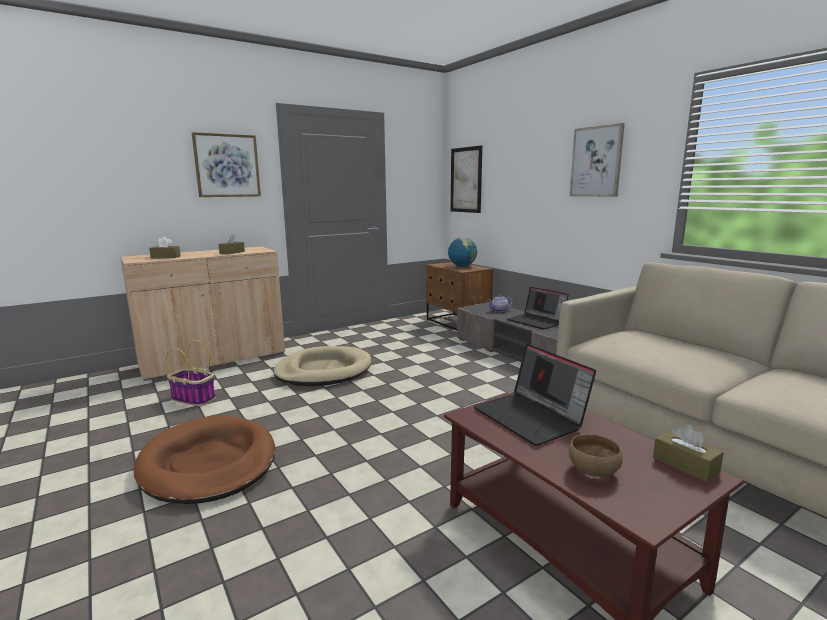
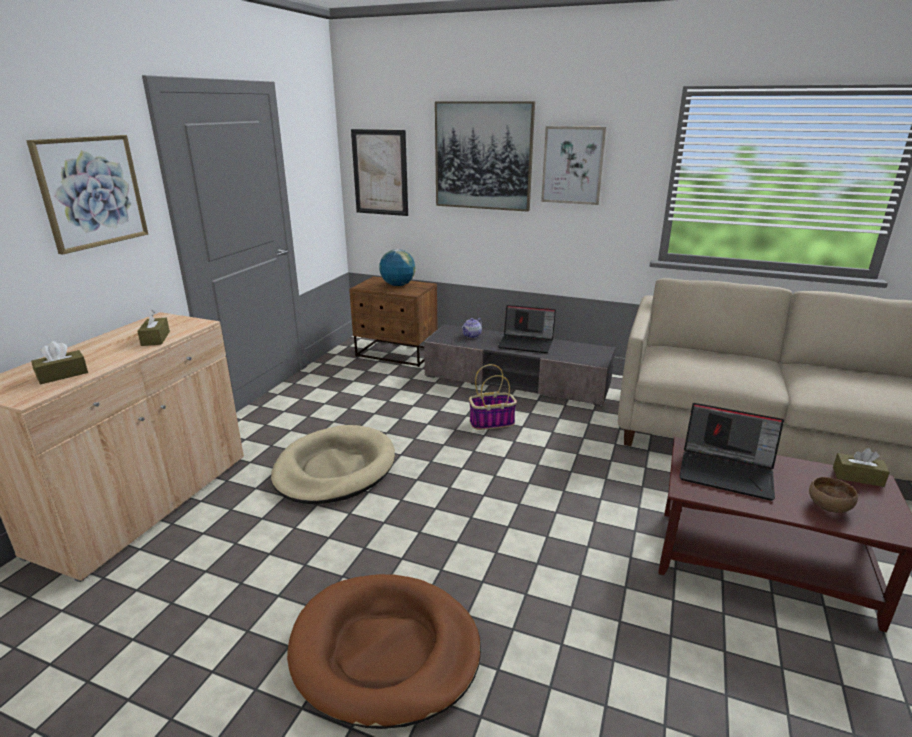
camera: 35 degrees left, 10 degrees up
basket [166,340,216,406] -> basket moved to [469,364,517,430]
none -> picture [435,101,535,212]

